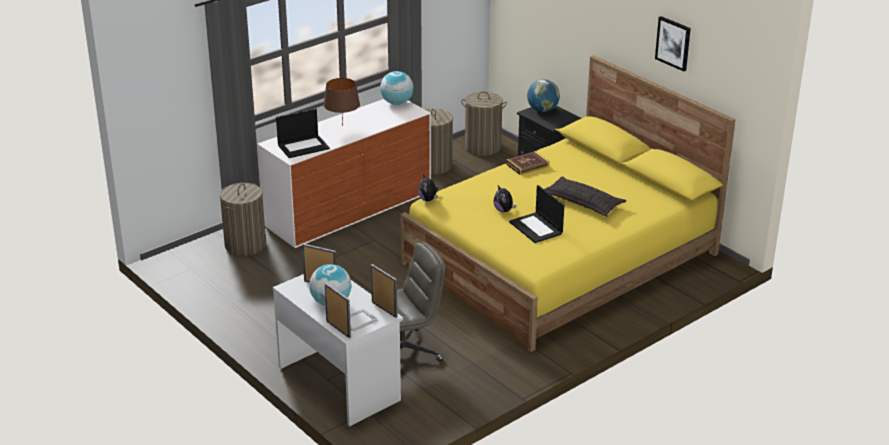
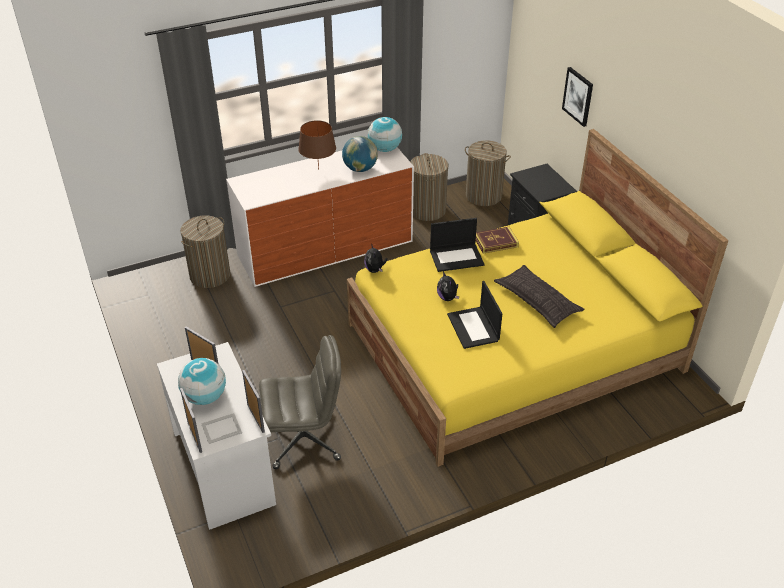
camera: 15 degrees right, 10 degrees up
laptop [276,108,330,158] -> laptop moved to [430,218,484,272]
globe [527,79,560,112] -> globe moved to [342,136,378,172]
picture [655,16,691,71] -> picture moved to [562,67,593,127]

